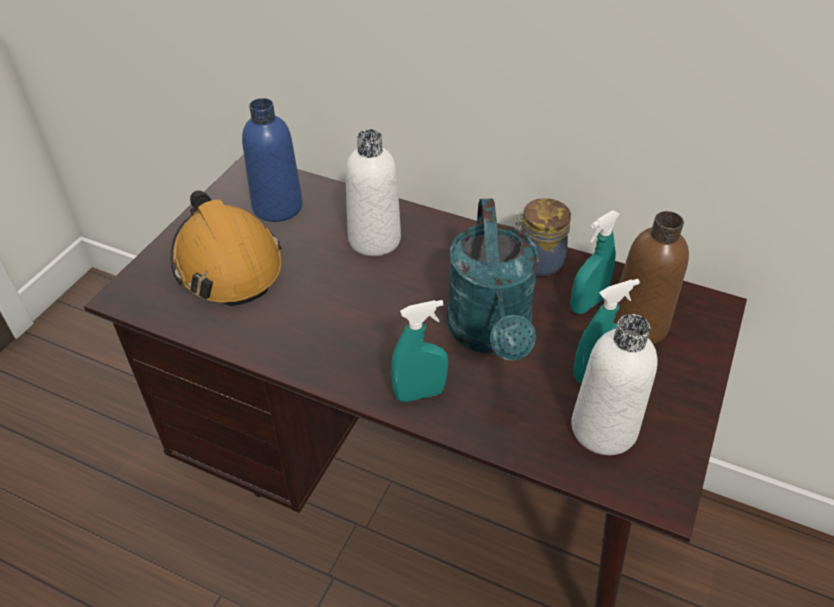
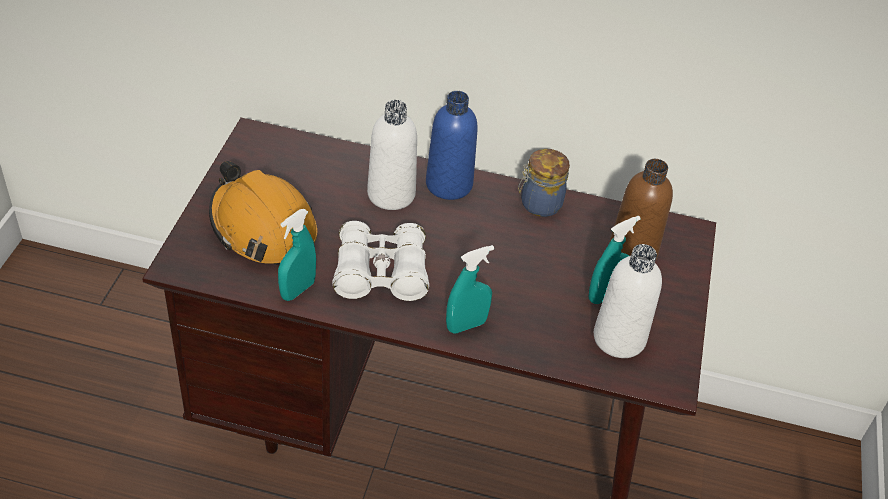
camera: 15 degrees left, 0 degrees up
blue bottle [242,98,303,222] -> blue bottle moved to [426,91,478,200]
turquoise watering can [447,199,540,361] -> none
turquoise spray bottle [570,210,620,314] -> turquoise spray bottle moved to [278,209,316,301]
none -> white binoculars [332,221,429,301]

